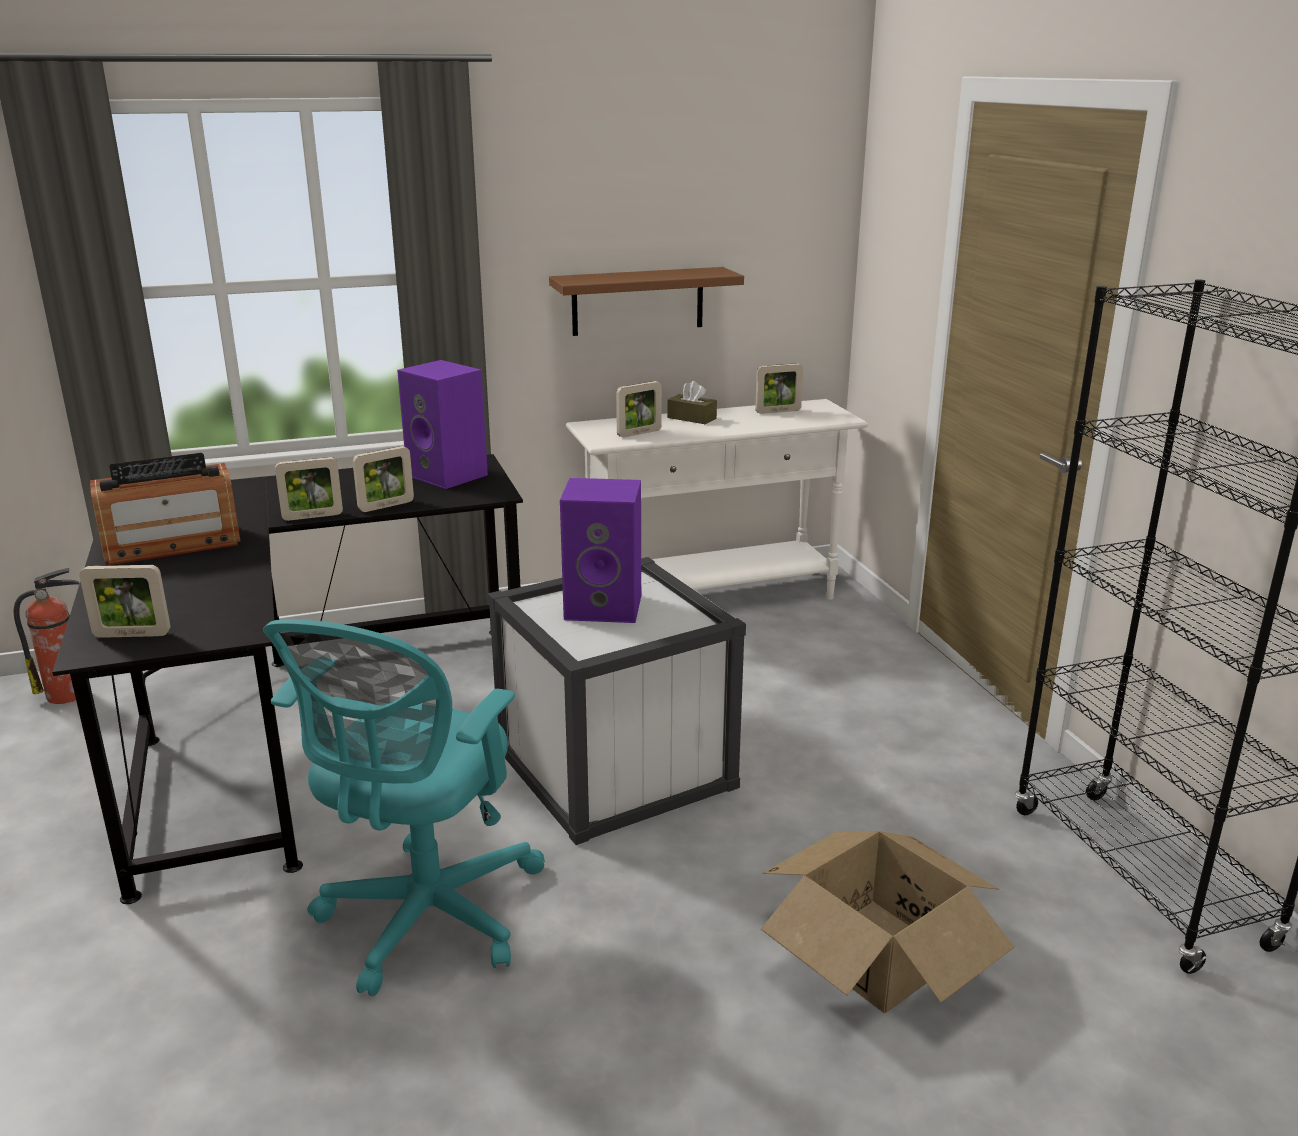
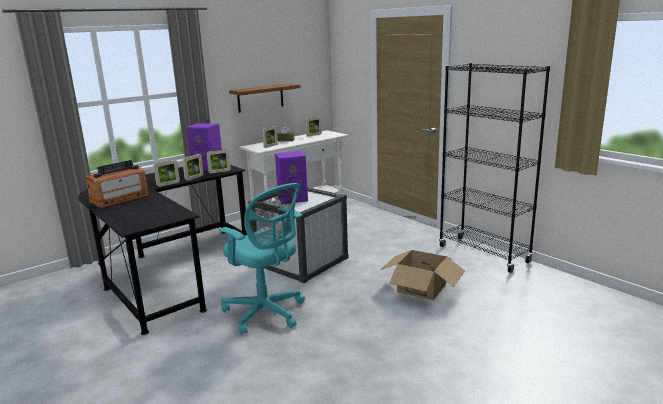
camera: 20 degrees left, 5 degrees down
fire extinguisher [14,568,79,704] -> none
picture frame [79,565,171,638] -> picture frame moved to [206,149,231,174]
turquoise office chair [263,619,545,996] -> turquoise office chair turned 45 degrees counterclockwise [219,183,305,335]

